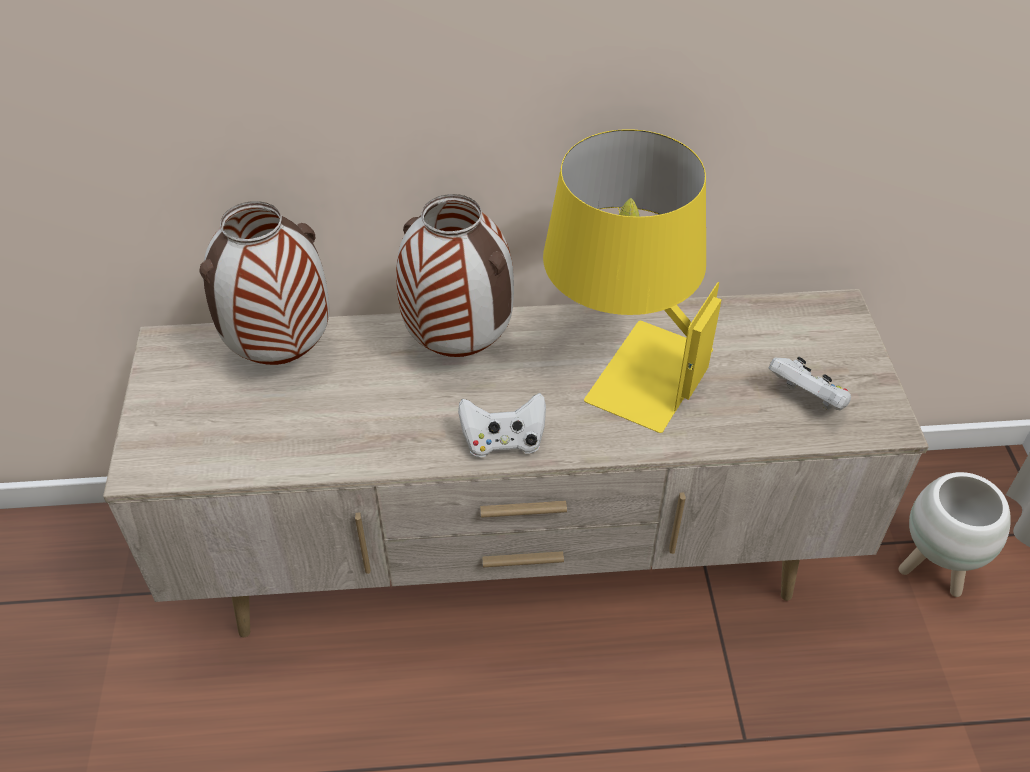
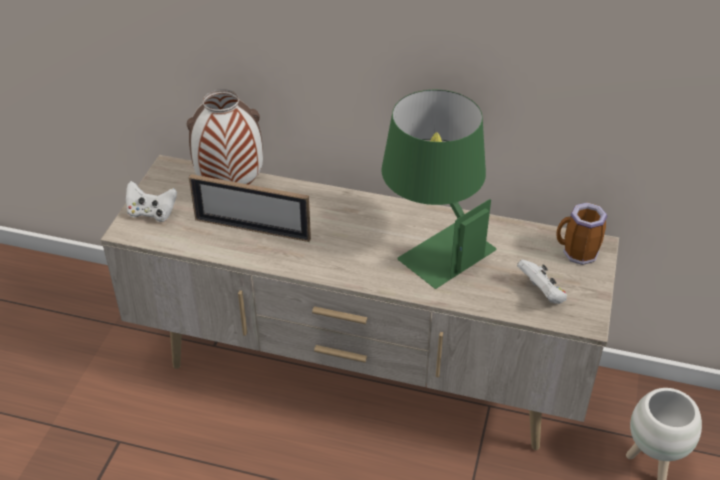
camera: 20 degrees right, 5 degrees down
vase [396,194,514,357] -> none
white game controller [458,393,546,457] -> white game controller moved to [126,181,177,222]
yellow table lamp [543,129,722,433] -> green table lamp [382,90,496,289]
none -> picture frame [189,174,311,242]
none -> mug [556,202,607,265]

